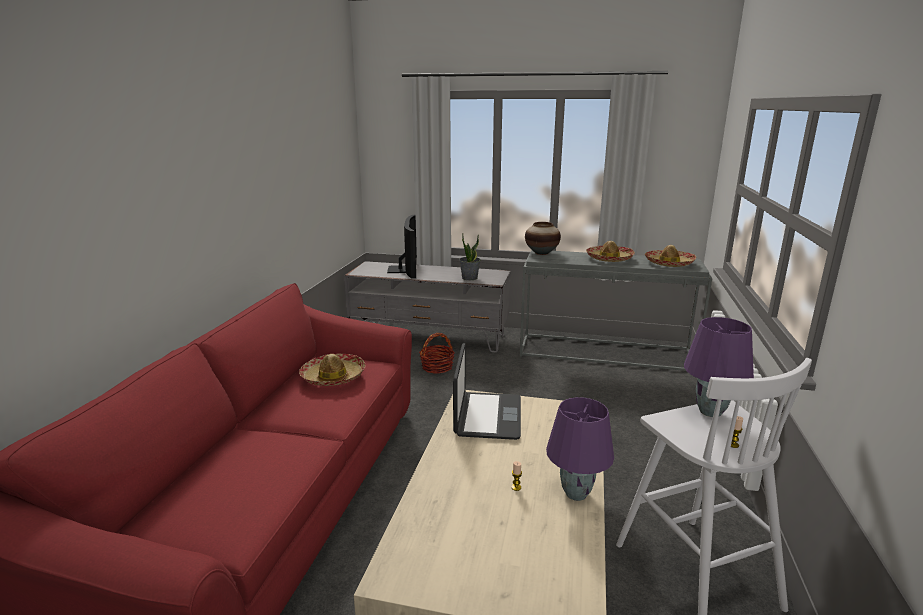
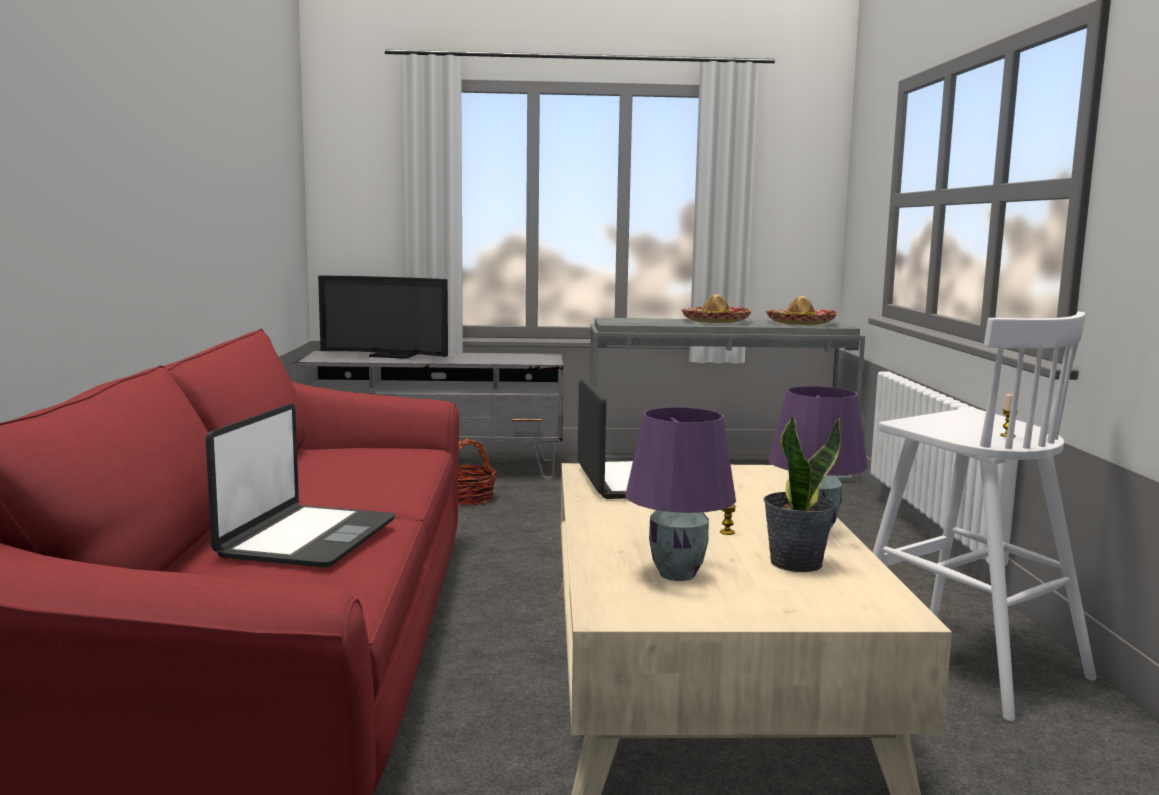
camera: 15 degrees left, 10 degrees down
hat [299,354,366,386] -> none
television [387,215,417,279] -> television turned 120 degrees clockwise [318,276,448,359]
potted plant [459,235,481,280] -> potted plant moved to [763,415,841,572]
vase [525,222,561,255] -> none
purple table lamp [684,317,754,417] -> purple table lamp moved to [625,407,736,581]
none -> laptop [206,403,395,568]

